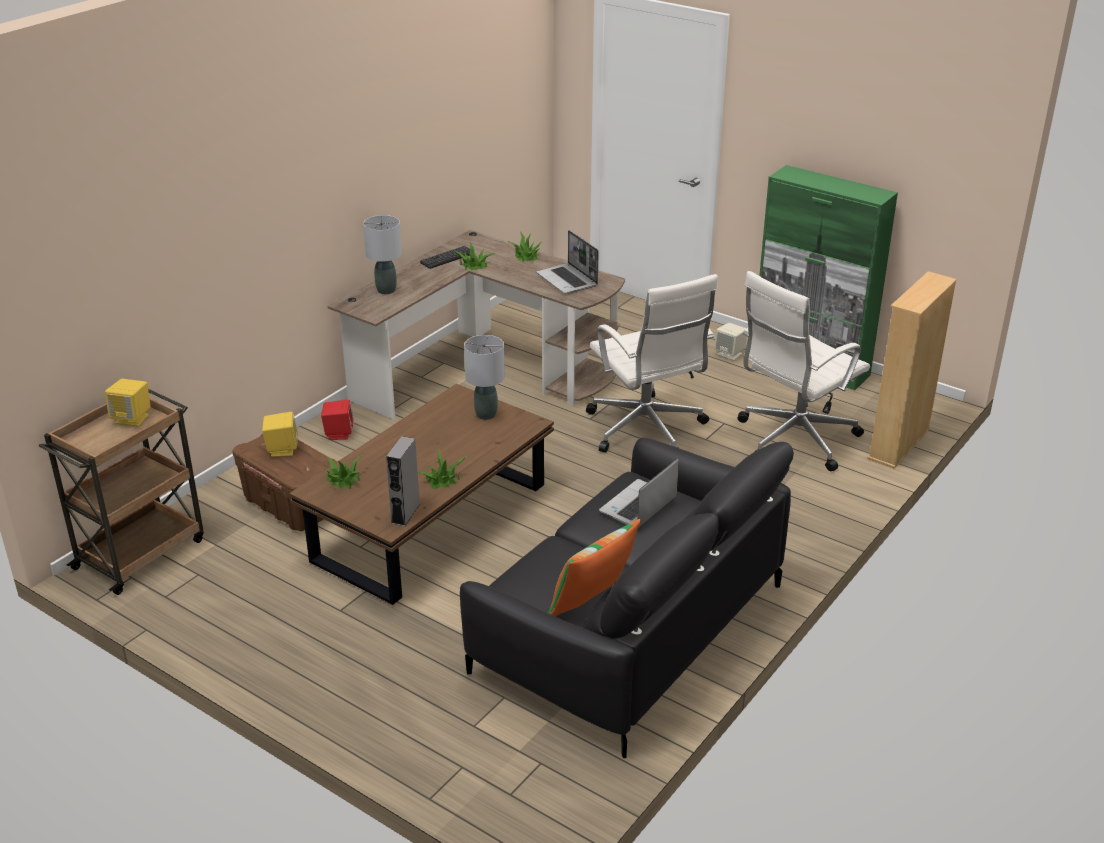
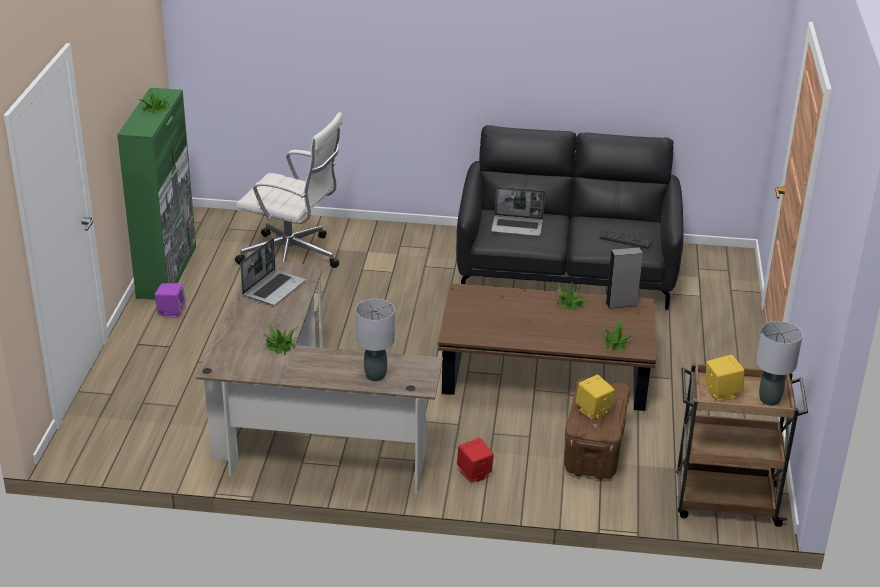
camera: 120 degrees left, 0 degrees up
keyboard [420,246,470,269] -> keyboard moved to [599,230,652,249]
grey table lamp [464,335,505,420] -> grey table lamp moved to [756,321,803,406]
potted plant [508,231,541,262] -> potted plant moved to [138,88,172,114]
pillow [548,519,641,616] -> none
white office chair [586,274,718,452] -> none
beige speaker [714,323,747,361] -> purple speaker [154,283,186,318]
beige bookcase [867,271,957,469] -> none

